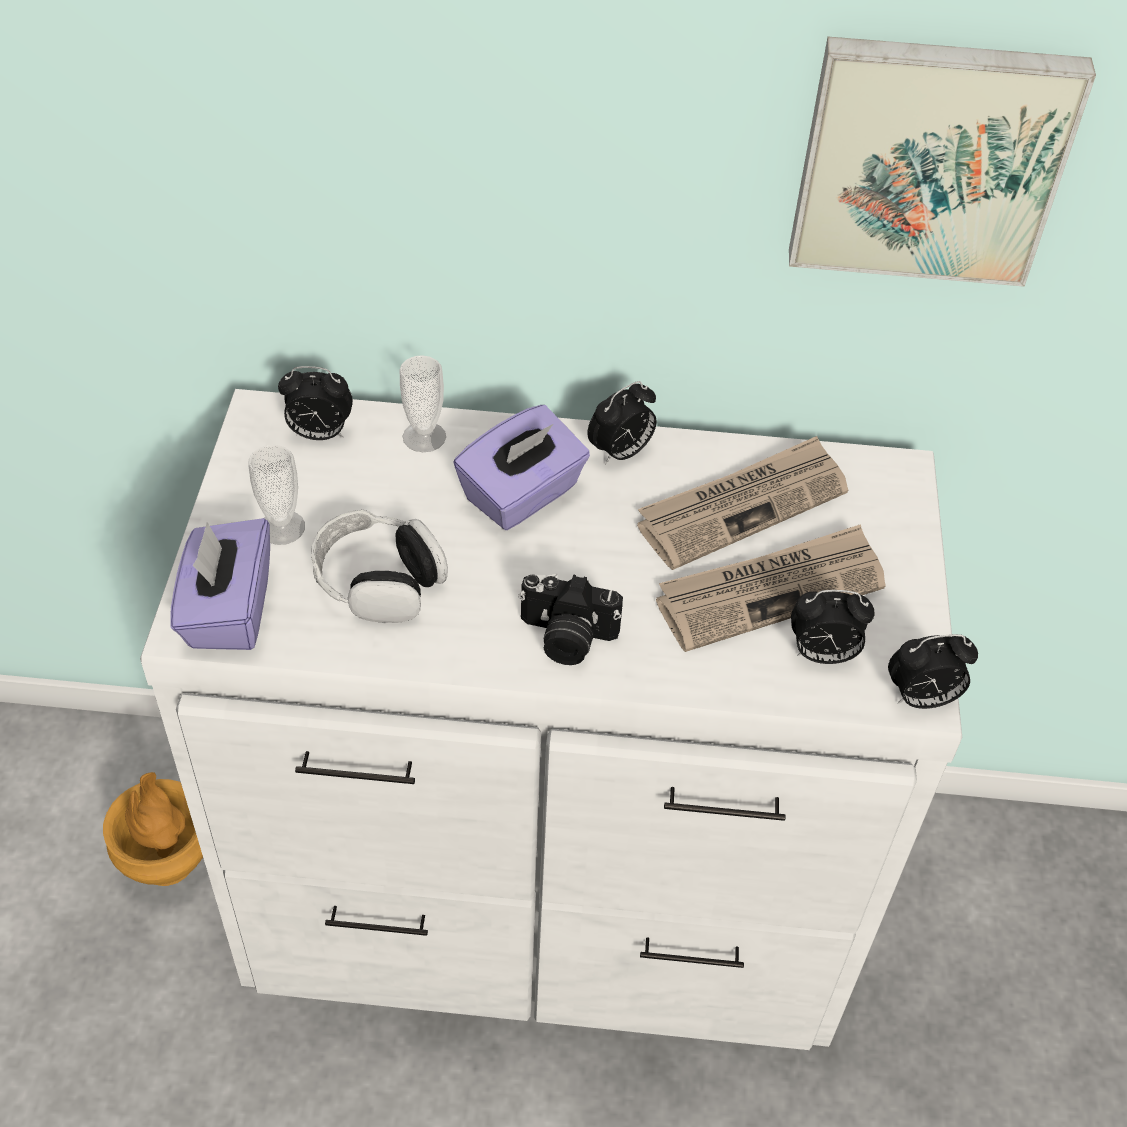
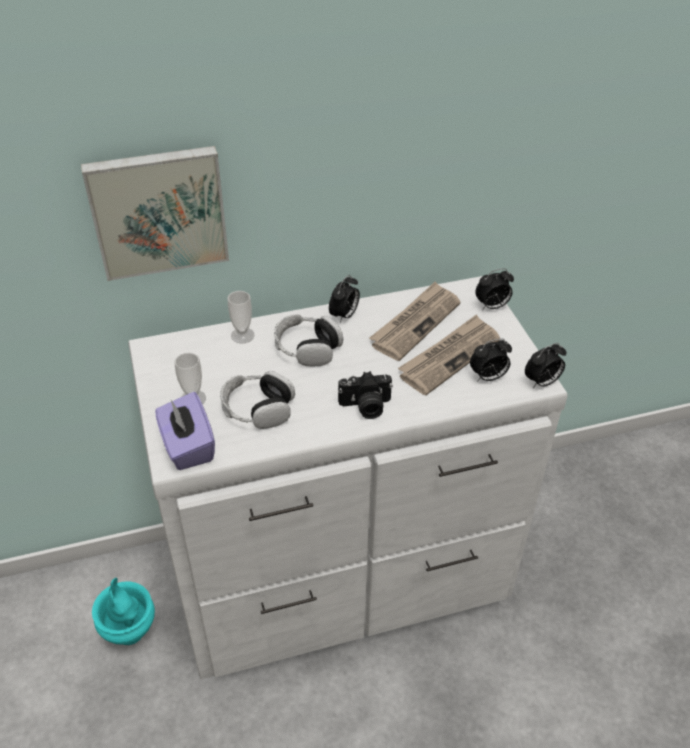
camera: 20 degrees left, 5 degrees down
brown vase [103,772,203,886] -> turquoise vase [92,578,155,645]
alarm clock [278,366,353,440] -> alarm clock moved to [475,268,514,310]
purple tissue box [453,405,590,530] -> headphones [274,314,343,367]
picture [789,37,1096,287] -> picture moved to [81,146,229,281]

